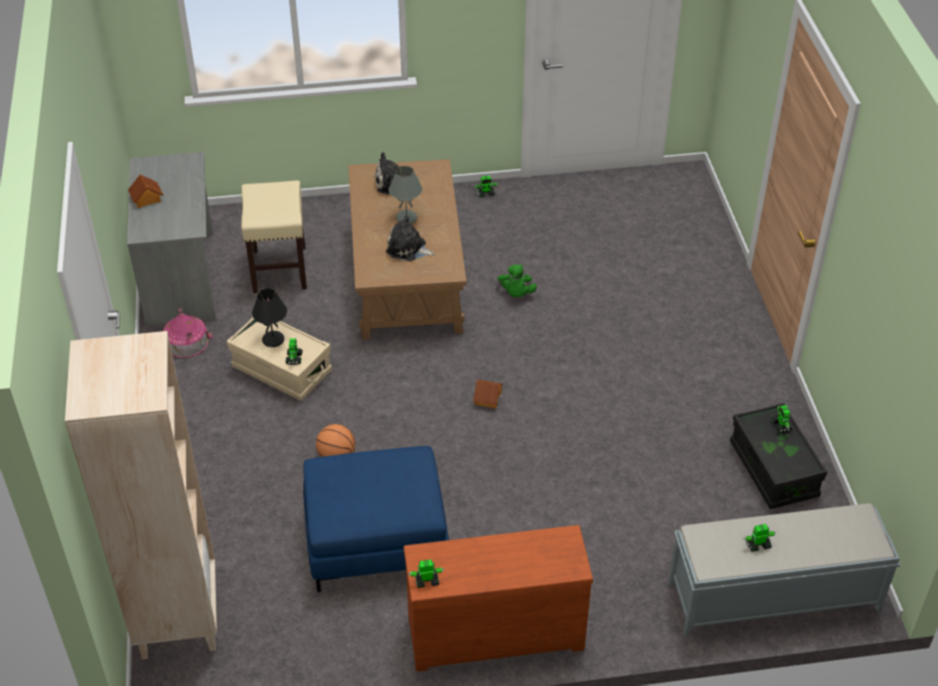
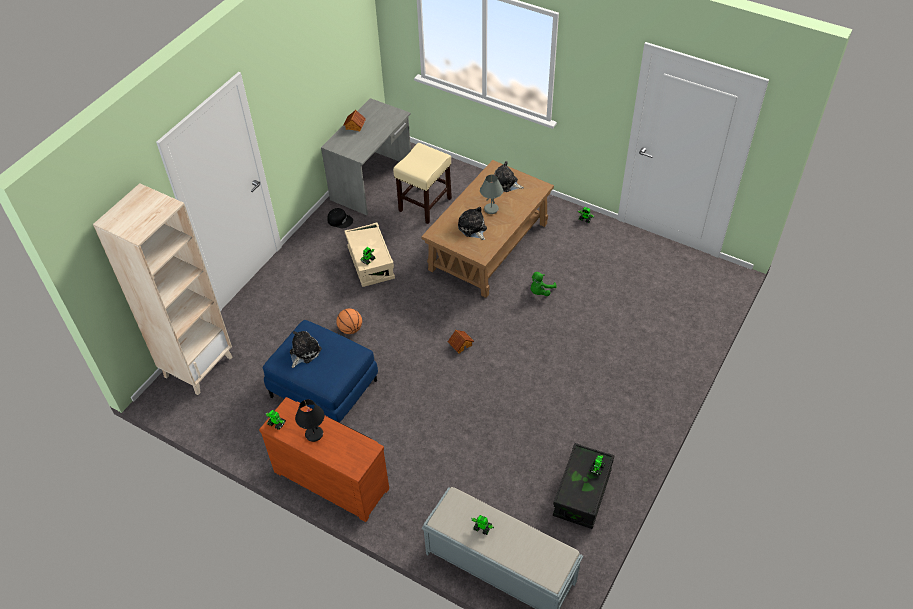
camera: 40 degrees right, 5 degrees up
toy house [163,308,213,358] -> black cap [327,208,353,228]
black table lamp [252,288,287,347] -> black table lamp moved to [295,399,324,442]
none -> plush toy [290,331,322,368]

